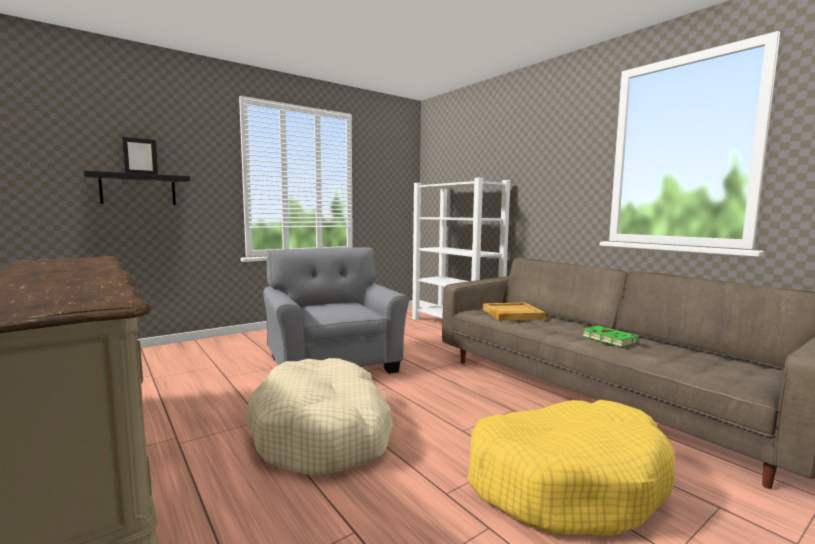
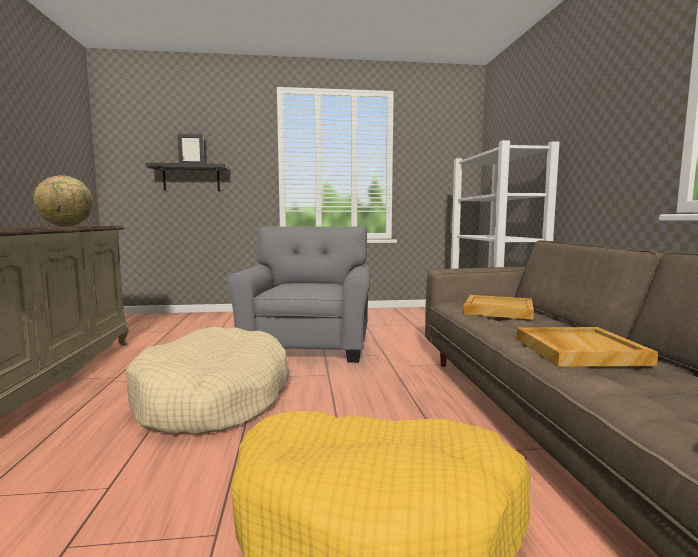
camera: 30 degrees right, 0 degrees up
green book [582,326,639,347] -> beige tray [516,327,658,367]
none -> globe [34,175,94,226]

